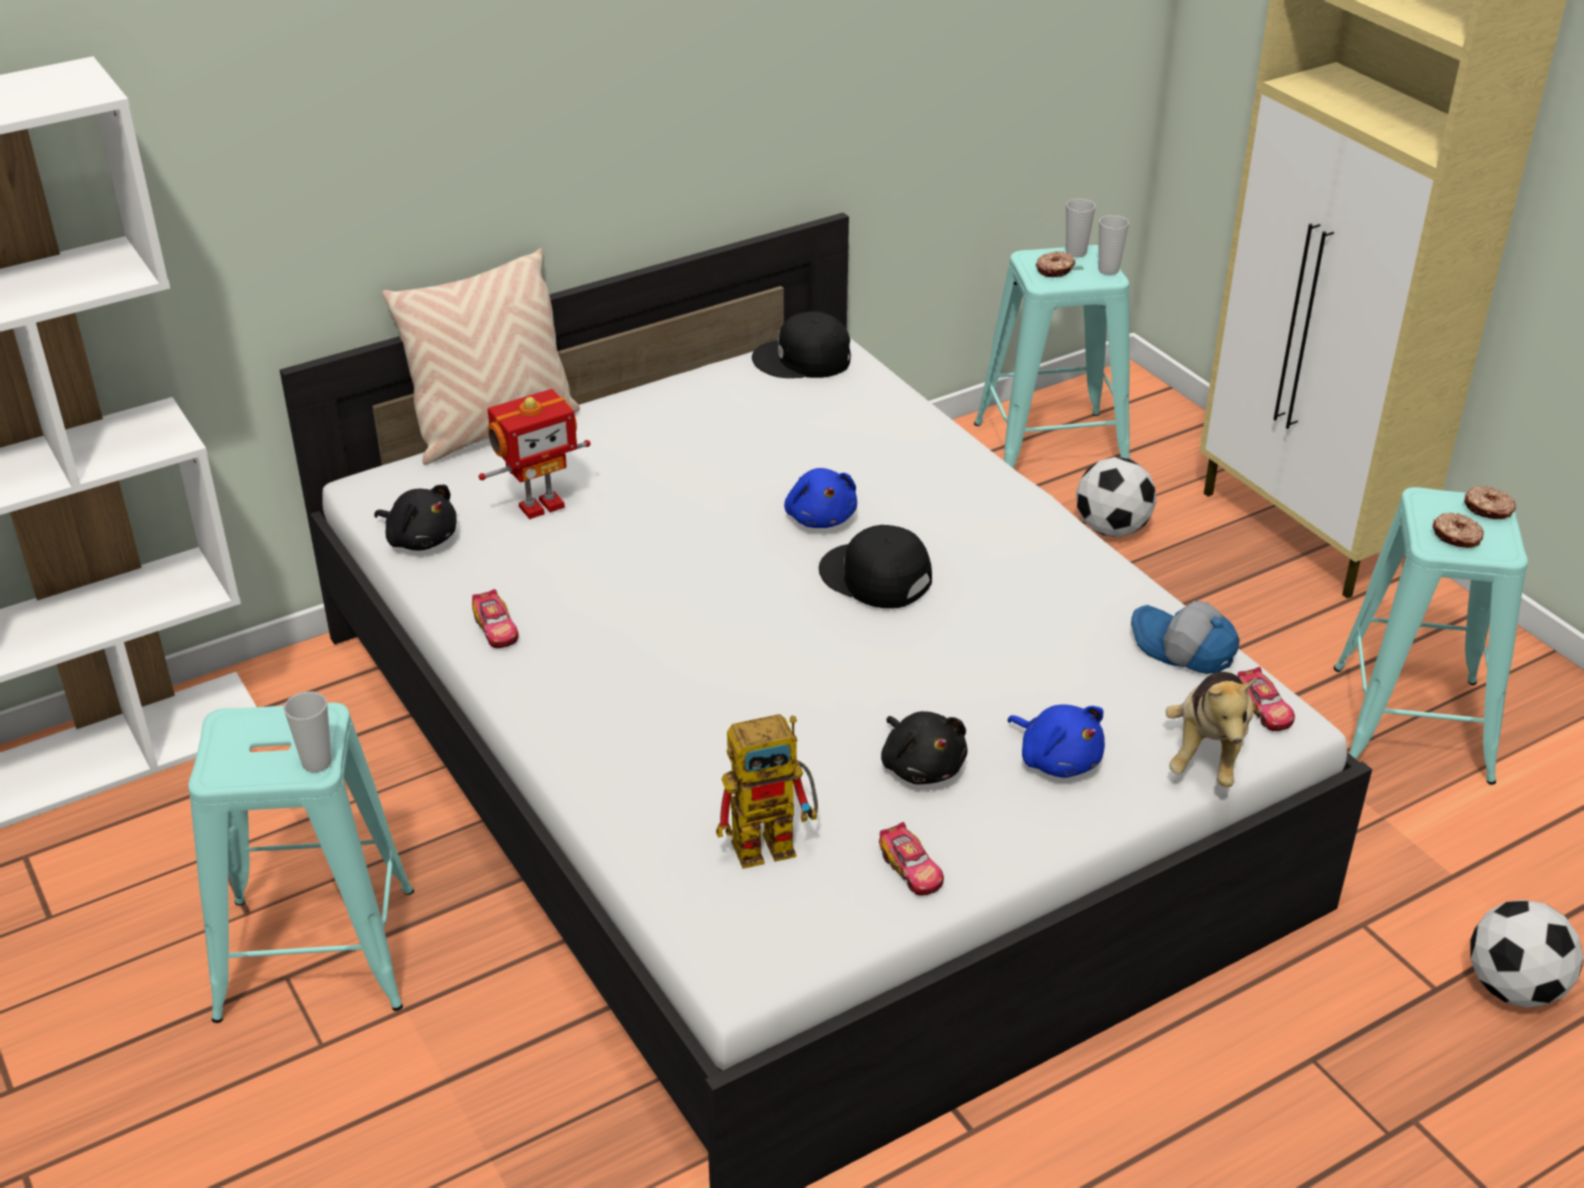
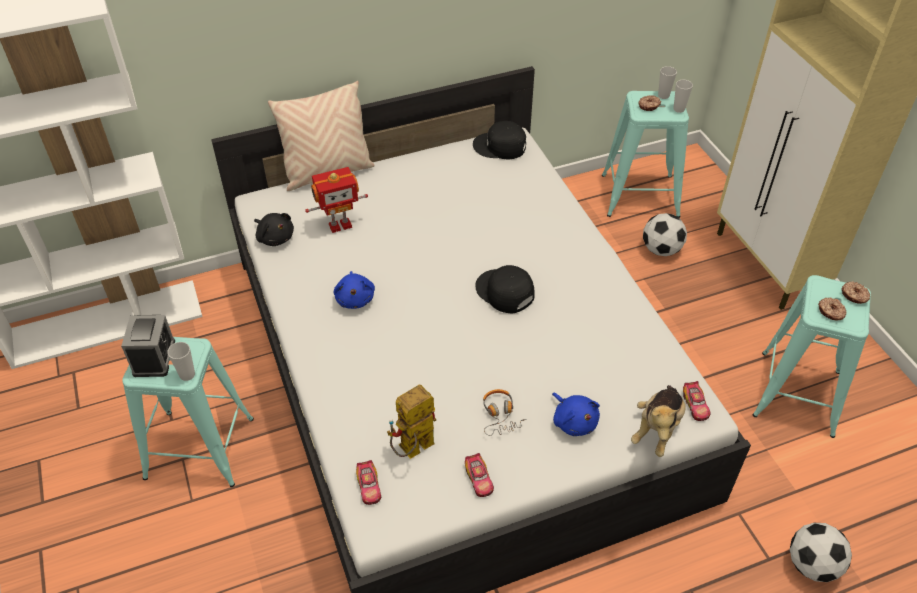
camera: 10 degrees right, 10 degrees up
toy car [472,589,519,648] -> toy car moved to [356,460,381,505]
toy robot [716,714,818,869] -> toy robot turned 150 degrees clockwise [387,384,436,459]
blue plush toy [784,468,857,528] -> blue plush toy moved to [333,271,375,309]
black plush toy [881,711,967,784] -> headphones [483,389,527,436]
cap [1131,601,1240,674] -> none
none -> alarm clock [121,315,175,377]

